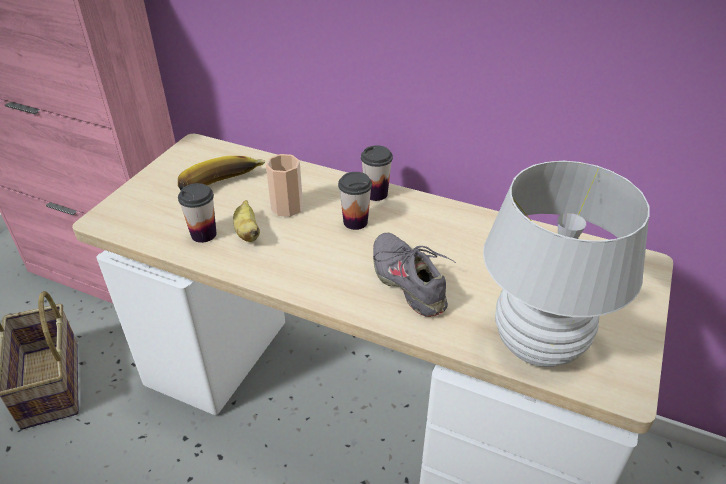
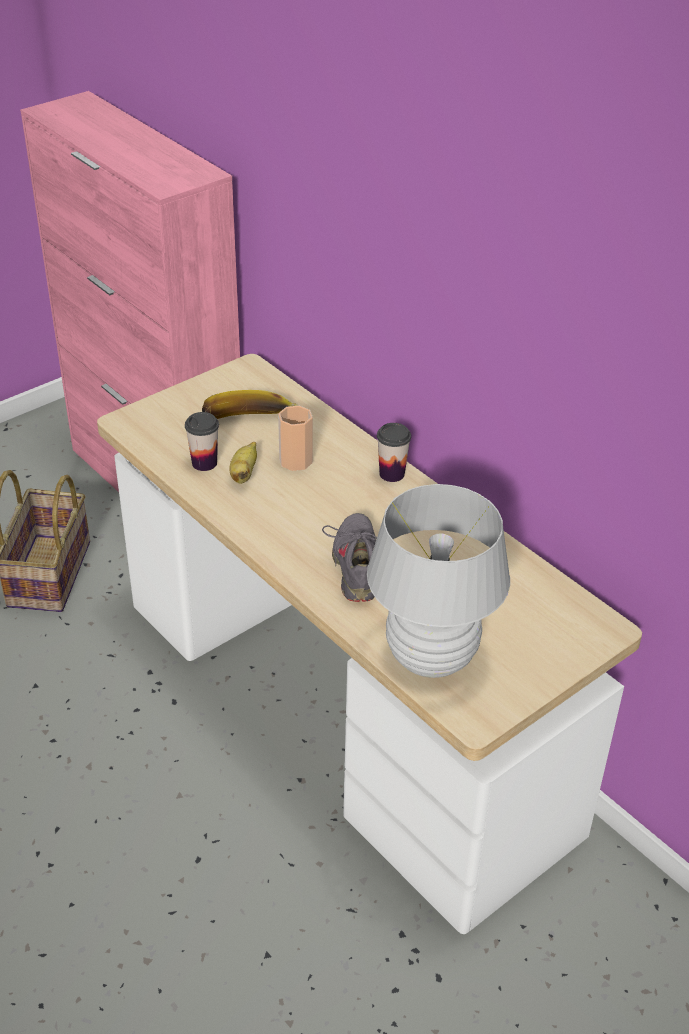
camera: 25 degrees right, 0 degrees up
cup [338,172,372,230] -> none

